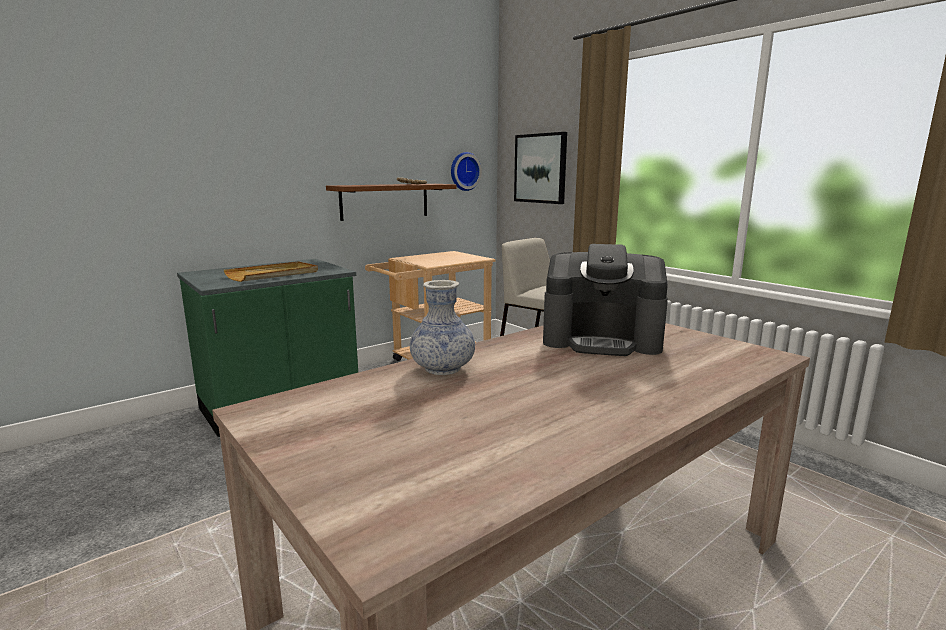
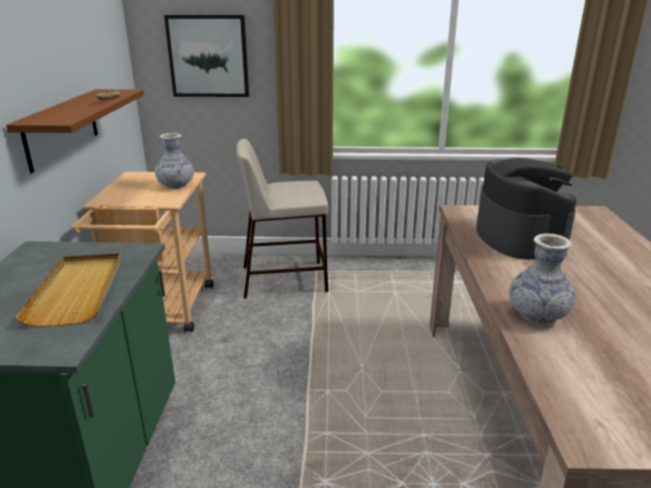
camera: 50 degrees left, 10 degrees up
wall clock [451,152,482,191] -> none
coffee machine [543,244,668,356] -> coffee machine turned 60 degrees counterclockwise [476,158,577,259]
none -> vase [155,133,194,189]

